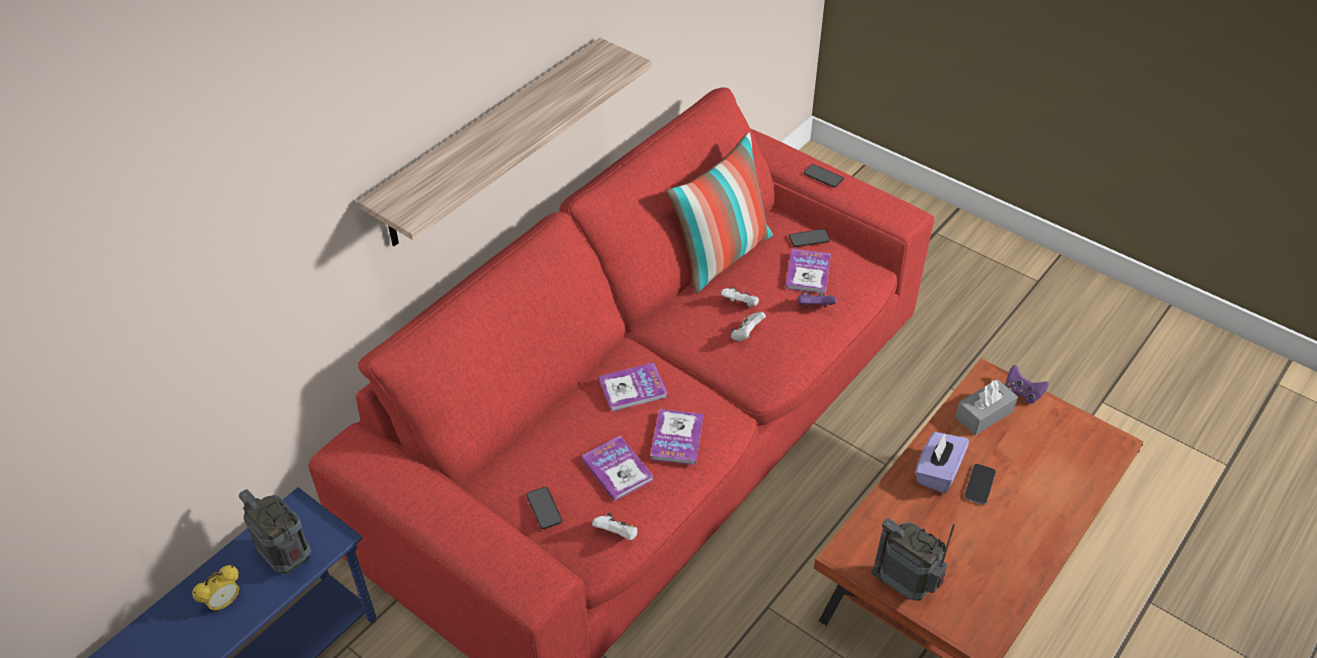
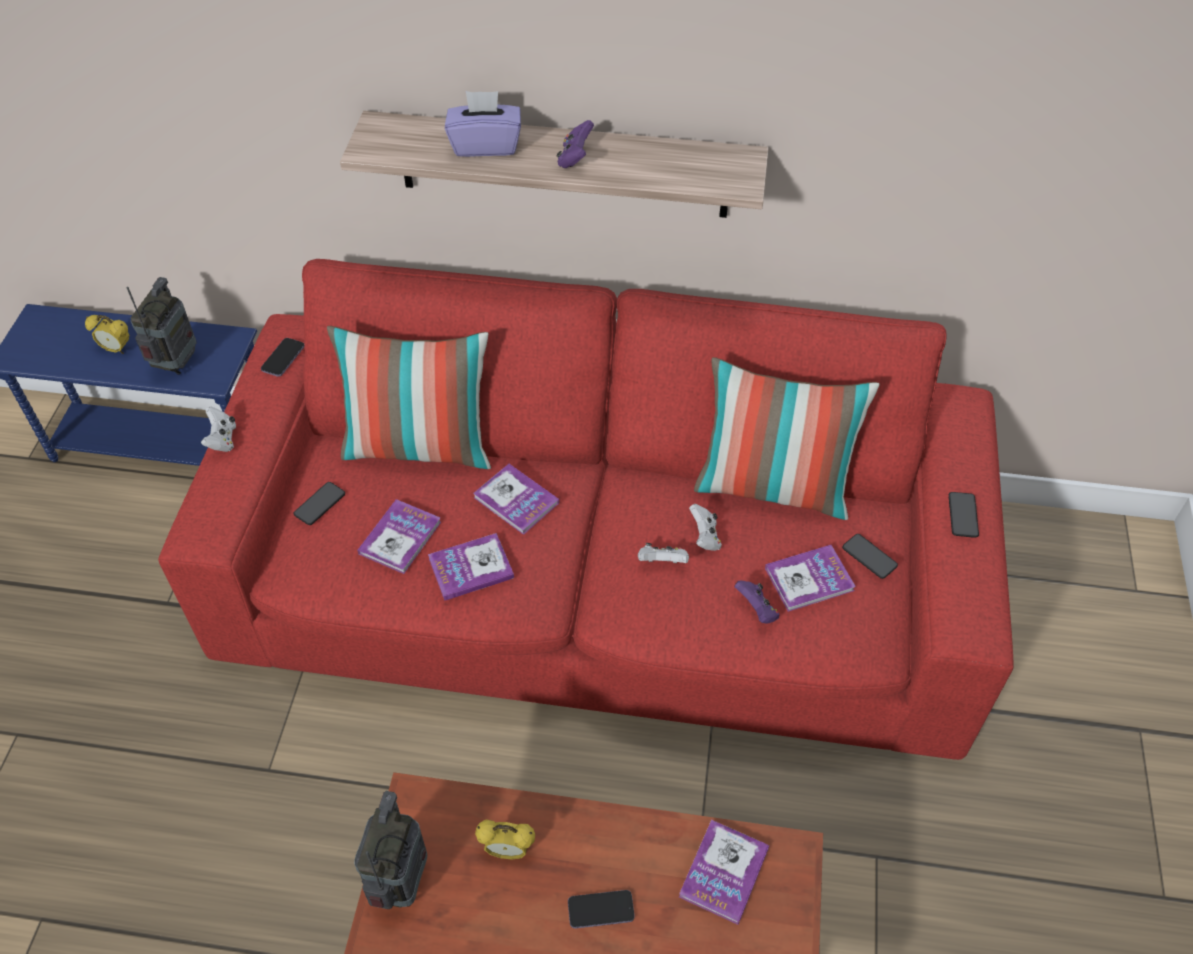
camera: 60 degrees right, 5 degrees up
white game controller [592,513,638,540] -> white game controller moved to [201,407,236,452]
purple tissue box [915,432,969,493] -> purple tissue box moved to [445,91,521,157]
grey tissue box [955,379,1018,435] -> book [679,820,770,925]
purple game controller [1005,365,1049,404] -> purple game controller moved to [557,120,594,168]
none -> phone [261,338,305,377]
none -> pillow [327,326,491,469]
none -> alarm clock [475,820,535,860]

